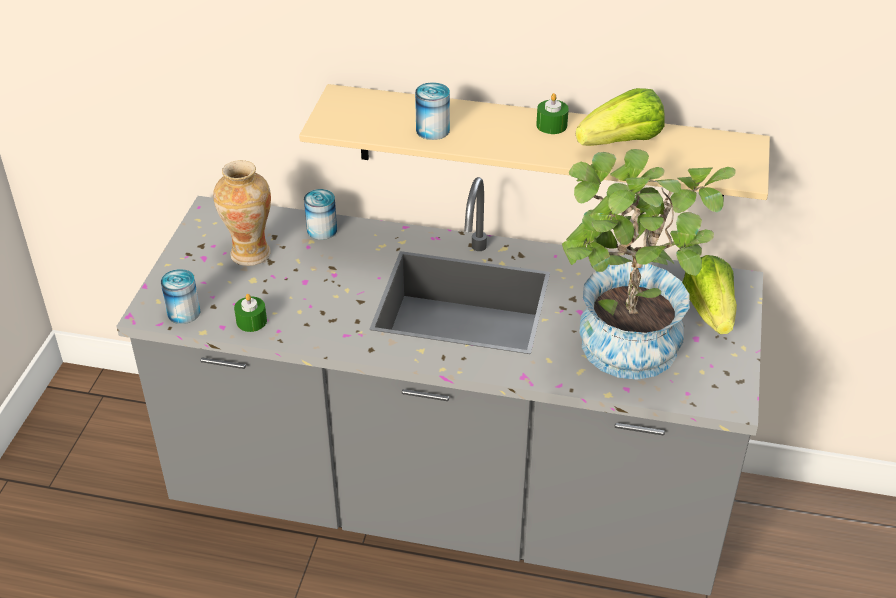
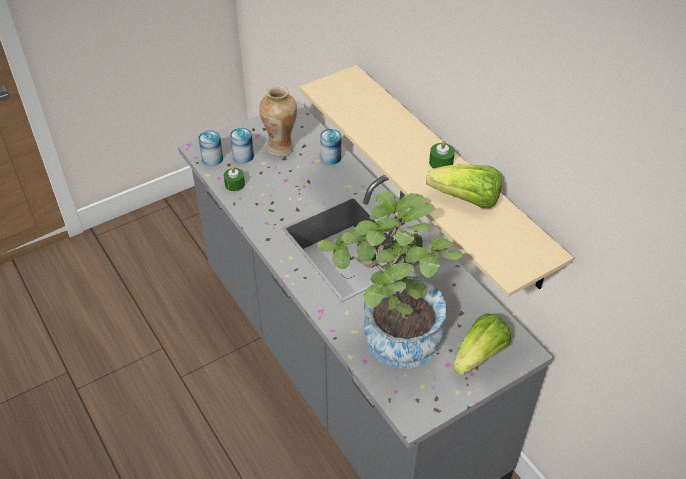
camera: 45 degrees right, 5 degrees up
can [415,82,450,140] -> can moved to [230,128,254,163]

